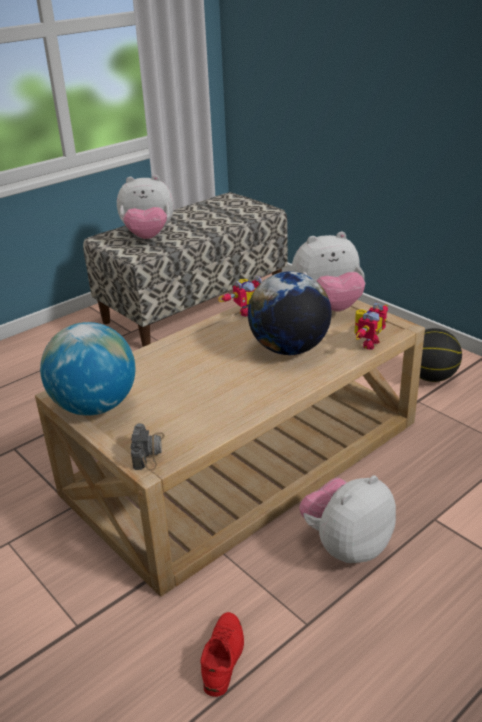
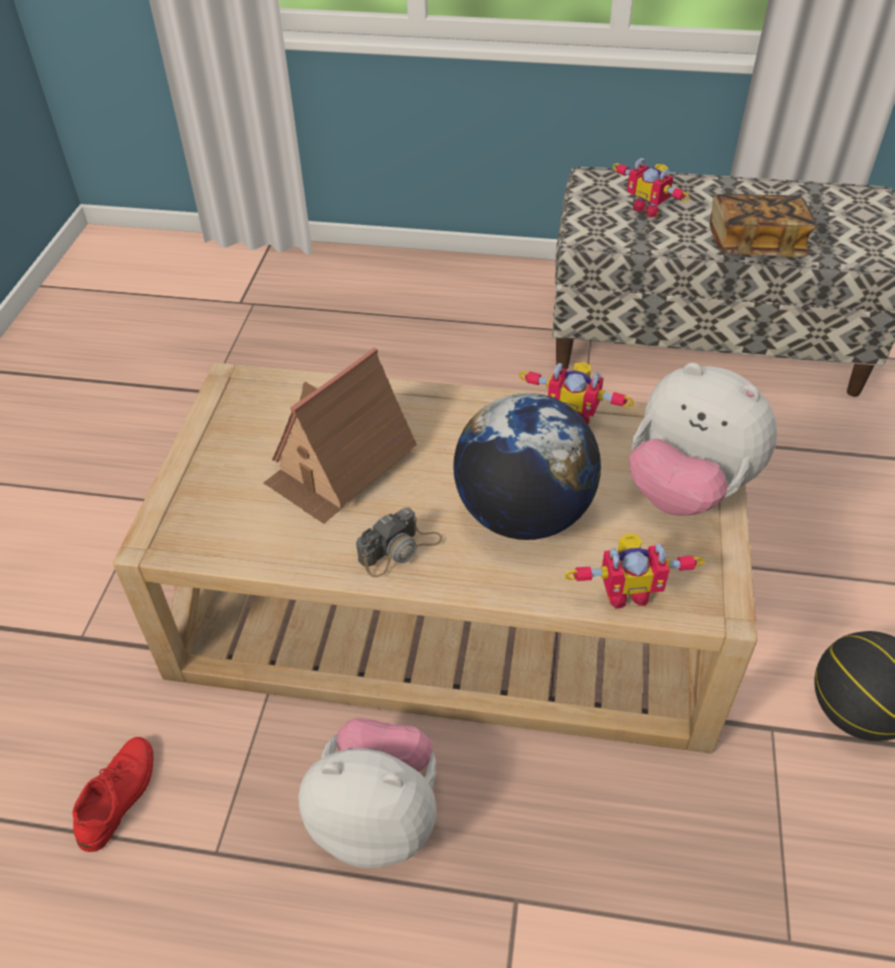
camera: 50 degrees right, 15 degrees up
globe [40,322,135,416] -> none
plush toy [117,175,174,239] -> toy robot [613,158,690,218]
camera [131,423,165,470] -> camera moved to [356,507,443,578]
red shoe [201,612,244,697] -> red shoe turned 45 degrees counterclockwise [73,737,154,852]
none -> toy house [264,348,417,524]
none -> book [710,194,817,257]

